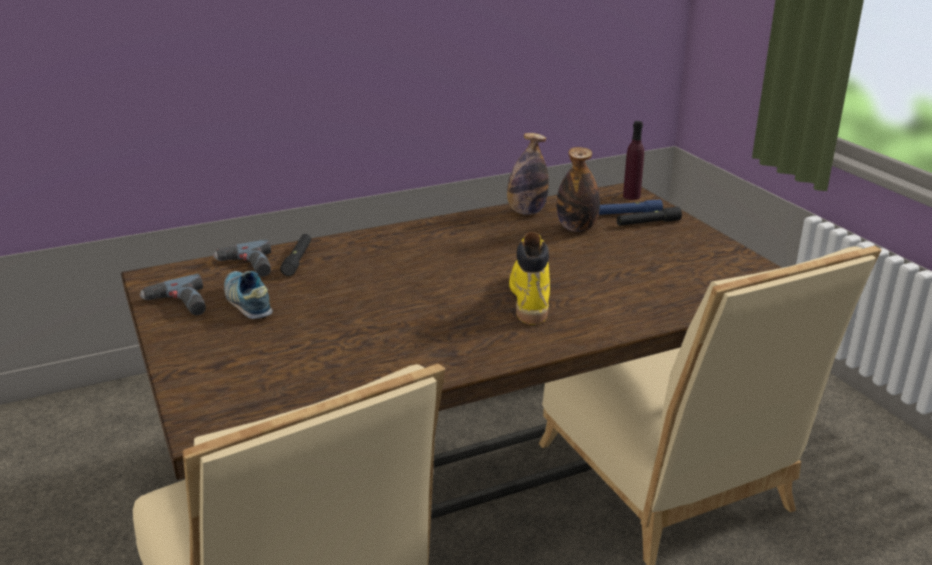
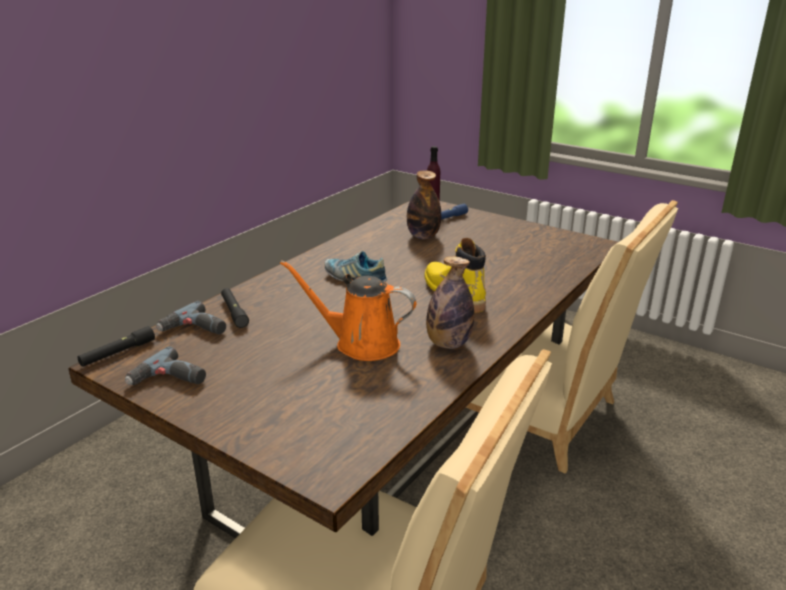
camera: 30 degrees left, 0 degrees up
shoe [224,271,273,319] -> shoe moved to [325,251,387,282]
bottle [507,133,549,215] -> bottle moved to [426,256,474,349]
black flashlight [617,207,682,226] -> black flashlight moved to [78,326,155,367]
none -> orange watering can [280,260,416,361]

